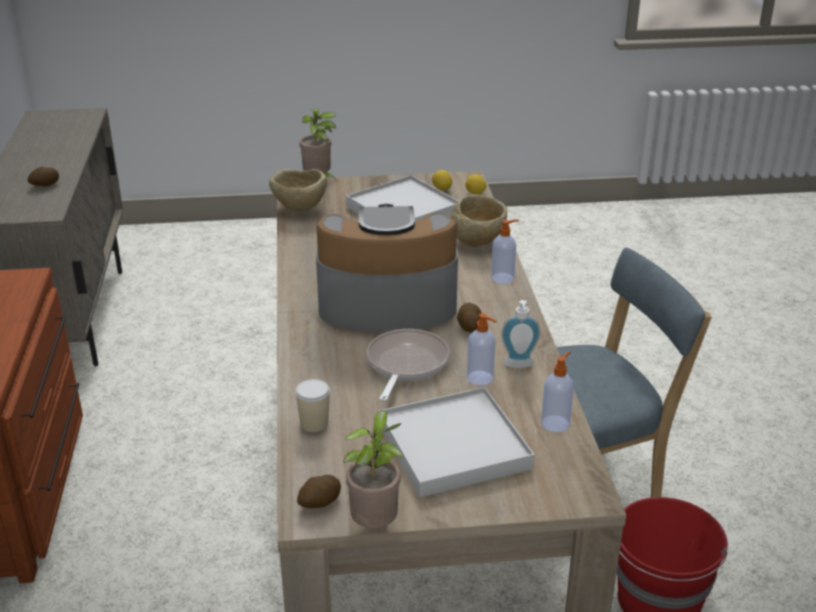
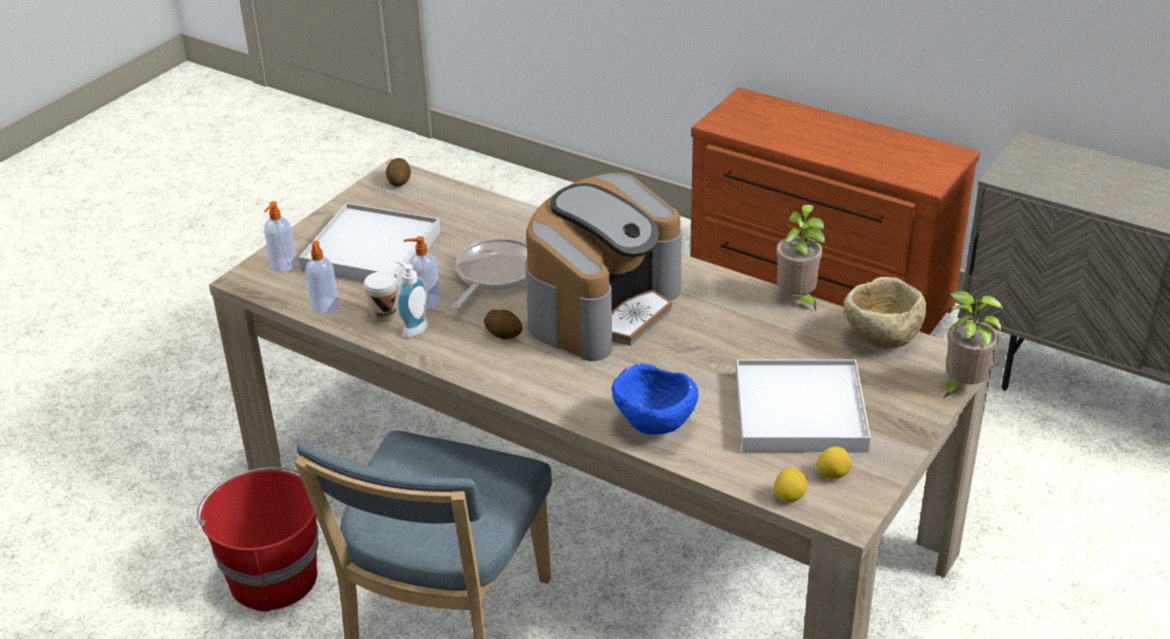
camera: 130 degrees right, 5 degrees up
potato [27,167,59,186] -> none
cup [295,379,330,432] -> cup moved to [364,271,398,322]
potted plant [343,410,404,528] -> potted plant moved to [776,205,825,311]
frying pan [367,329,450,402] -> frying pan turned 120 degrees counterclockwise [452,238,527,309]
beige bowl [451,195,507,247] -> blue bowl [611,363,698,434]
soap dispenser [491,220,519,284] -> soap dispenser moved to [264,201,297,272]

